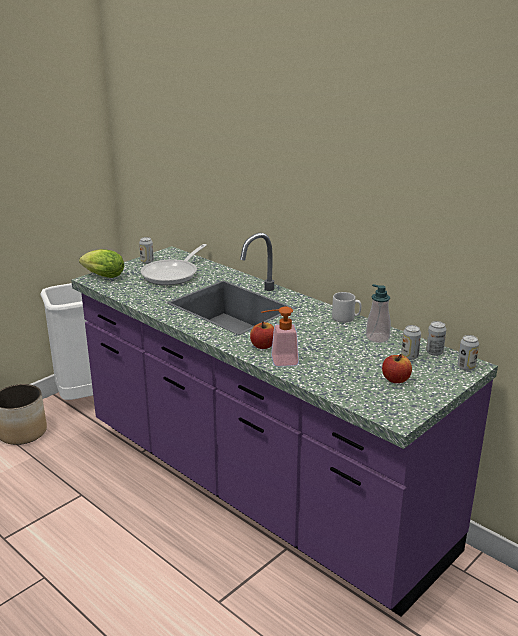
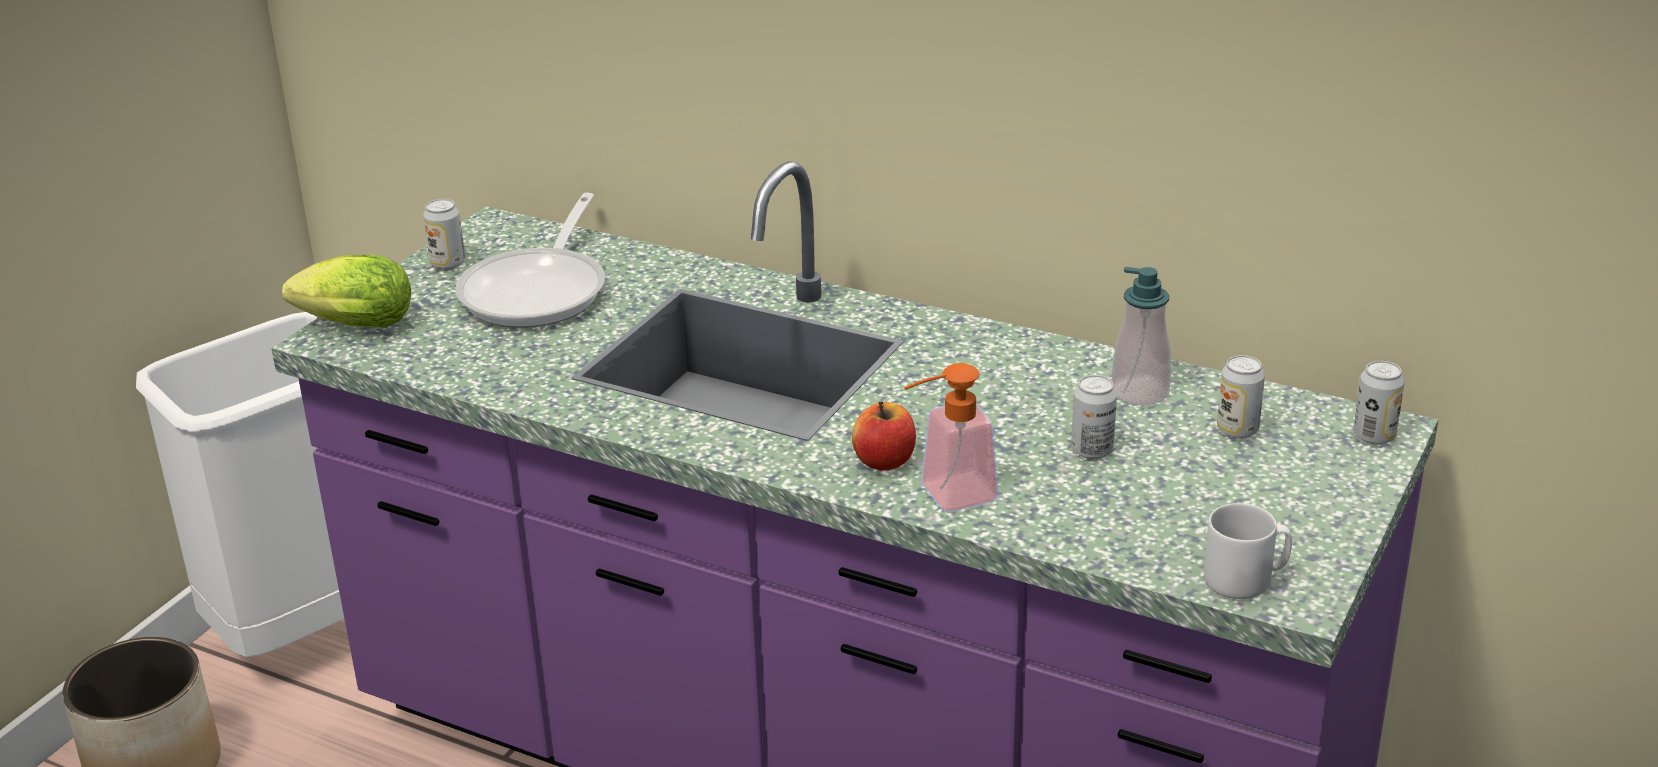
camera: 15 degrees left, 5 degrees up
grey mug [332,292,361,323] -> grey mug moved to [1204,503,1292,599]
apple [382,354,412,383] -> none
can [426,321,446,356] -> can moved to [1071,375,1117,459]

